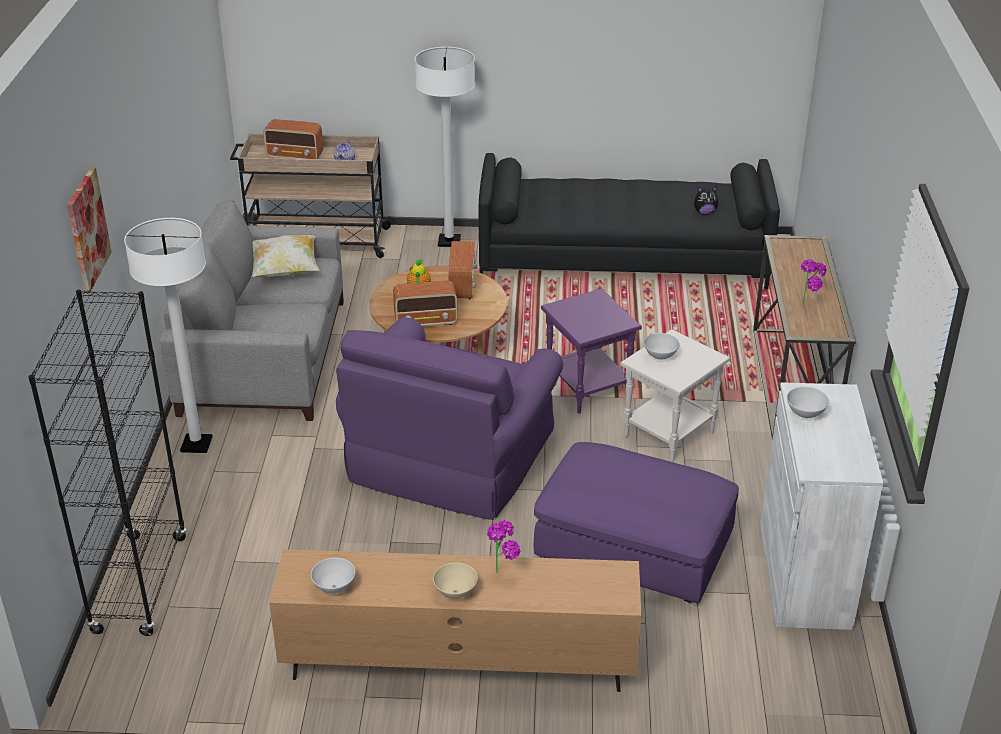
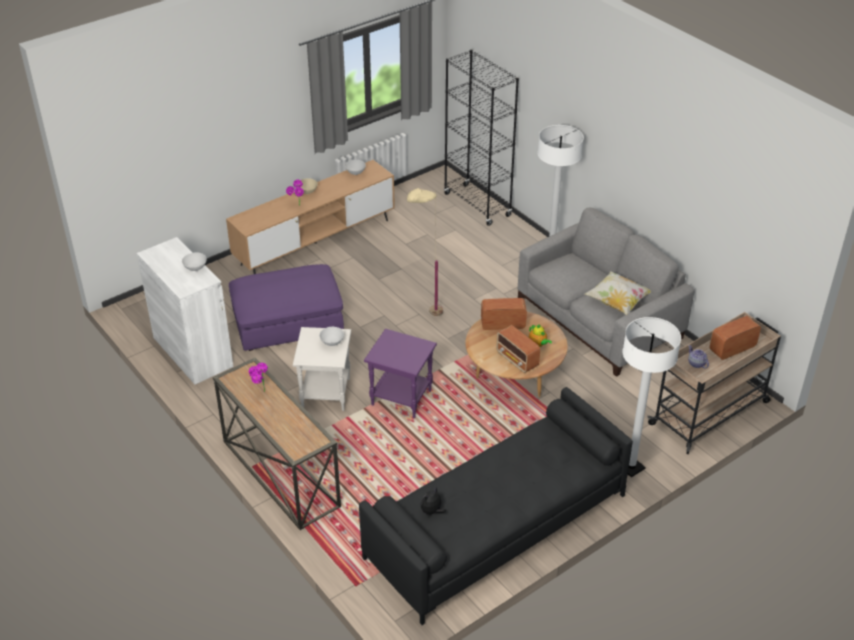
camera: 140 degrees right, 5 degrees up
picture [67,167,112,293] -> none
purple armchair [336,317,563,520] -> beige floor lamp [407,188,443,316]
radio [393,281,457,327] -> radio turned 45 degrees clockwise [481,298,527,330]

